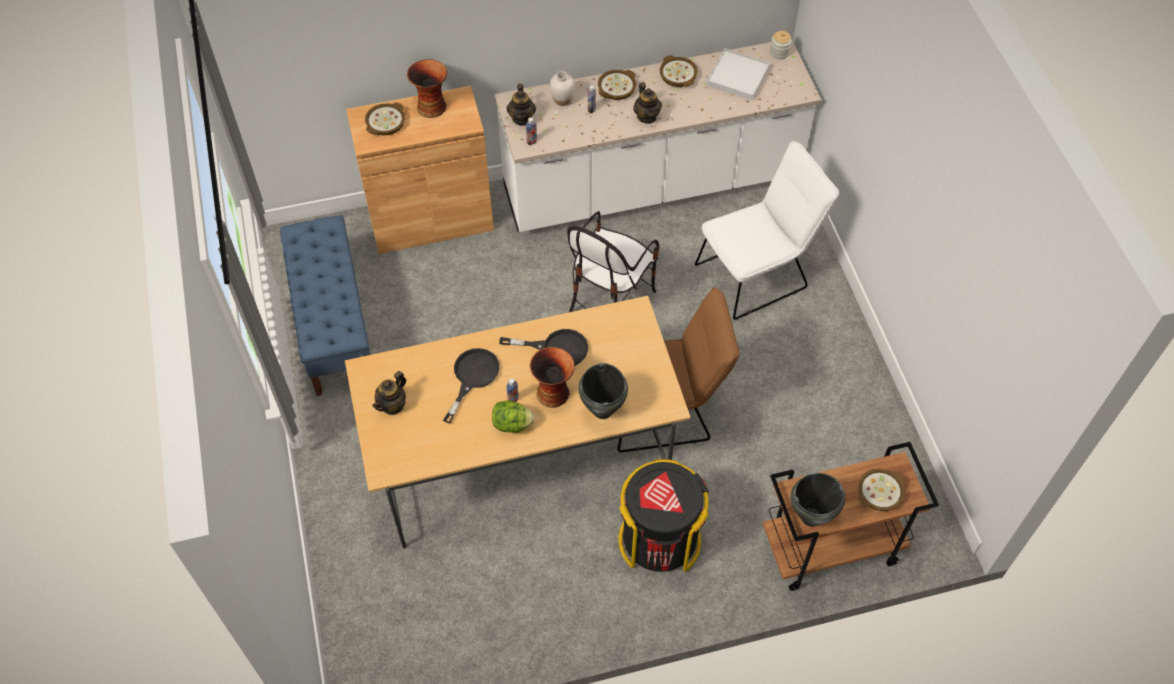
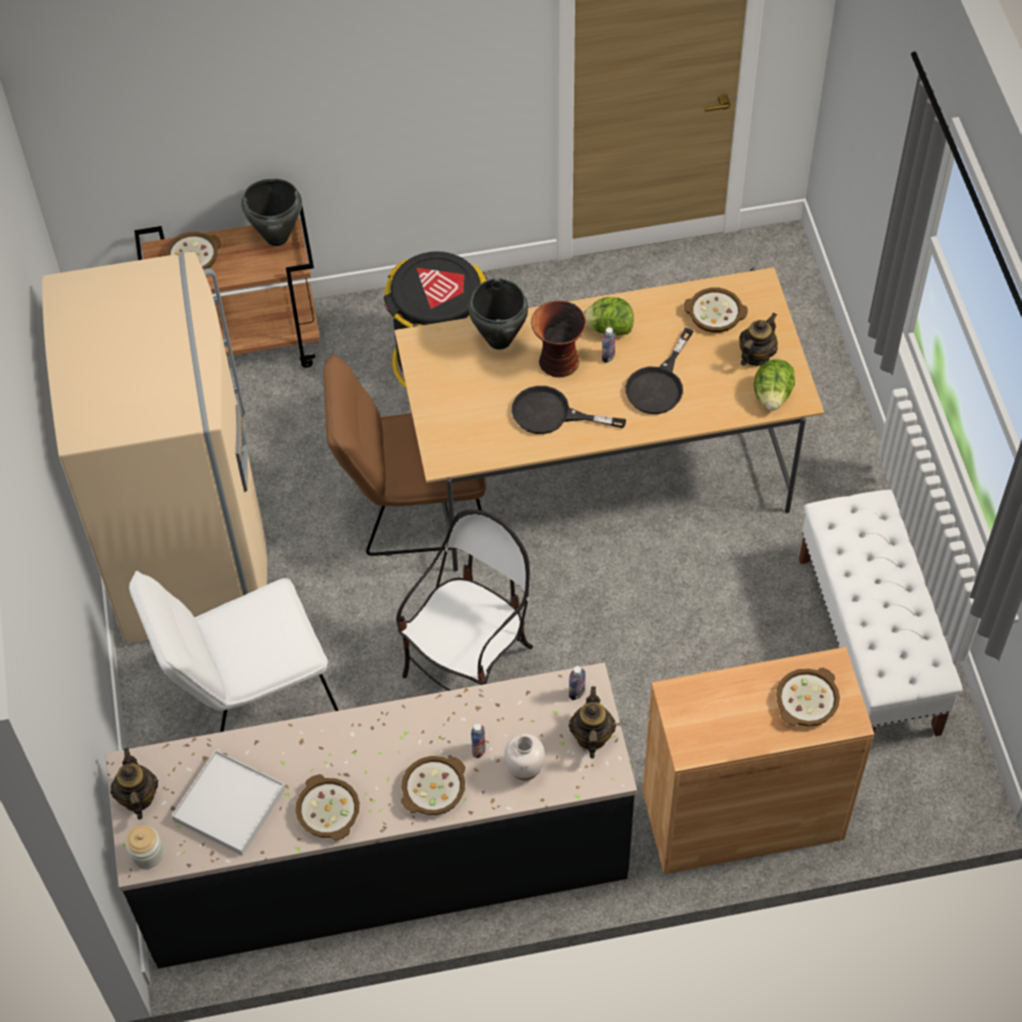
camera: 175 degrees left, 0 degrees up
blue bench [280,215,370,396] -> white bench [799,489,963,736]
vase [407,59,447,118] -> none
white counter [495,41,821,232] -> black counter [105,663,637,969]
teapot [633,82,662,124] -> teapot moved to [110,748,158,820]
none -> beige fridge [42,252,267,644]
none -> bowl [684,288,748,333]
none -> lettuce [754,359,795,411]

